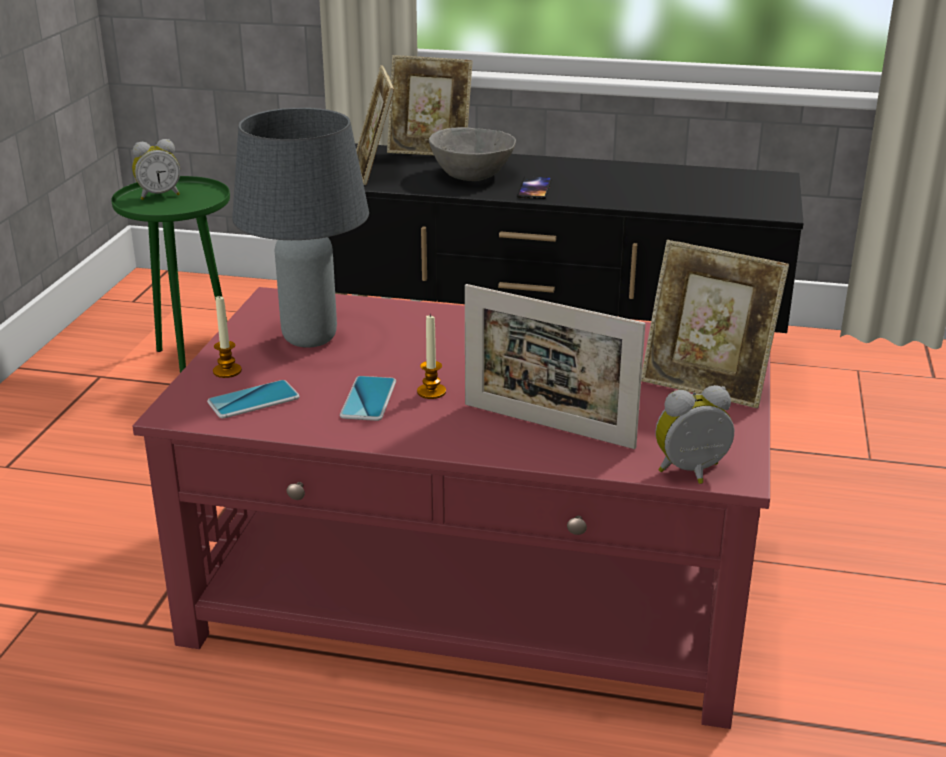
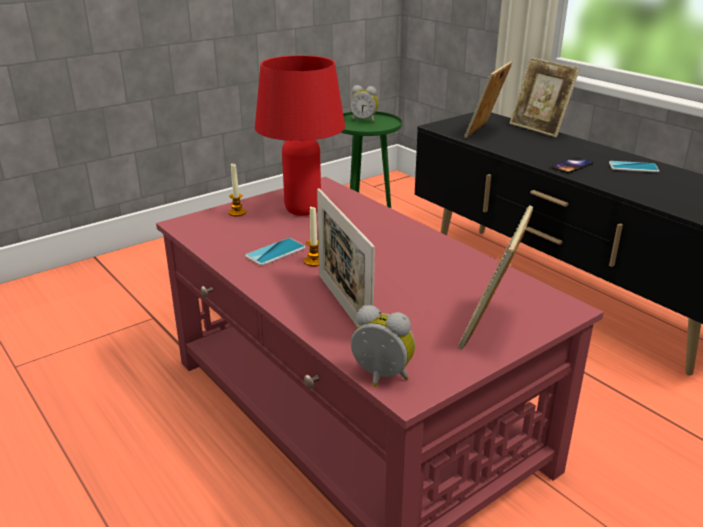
camera: 40 degrees right, 0 degrees up
phone [207,380,300,418] -> phone moved to [609,161,659,172]
grey table lamp [232,108,369,348] -> red table lamp [255,55,345,216]
grey bowl [429,127,516,181] -> none
picture frame [641,240,789,408] -> picture frame turned 45 degrees clockwise [458,205,533,349]

